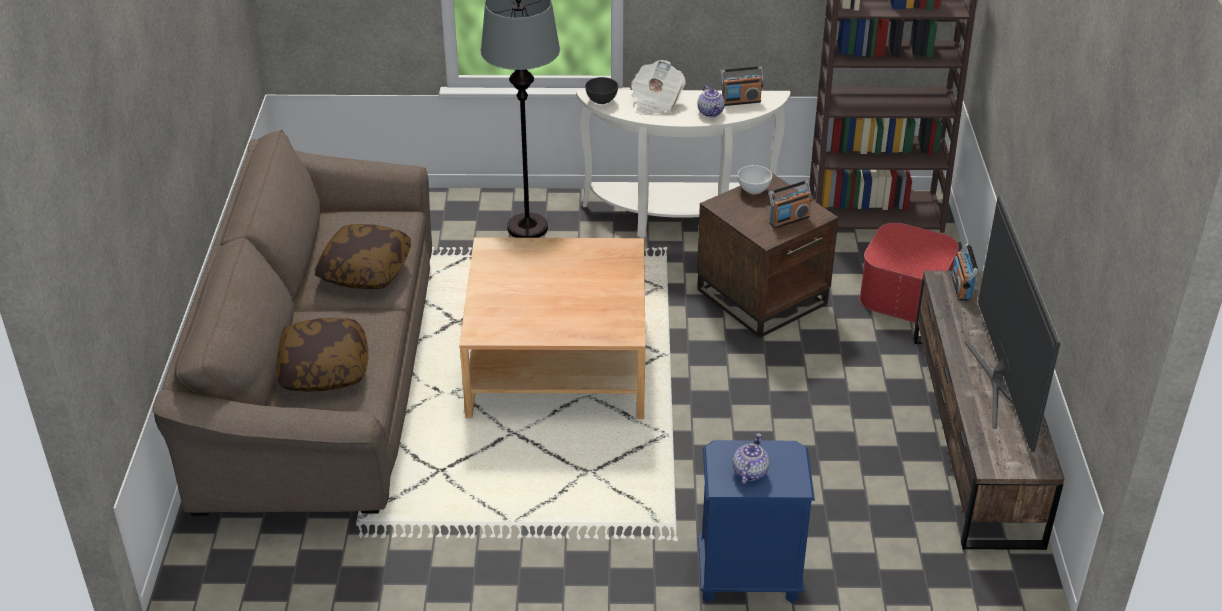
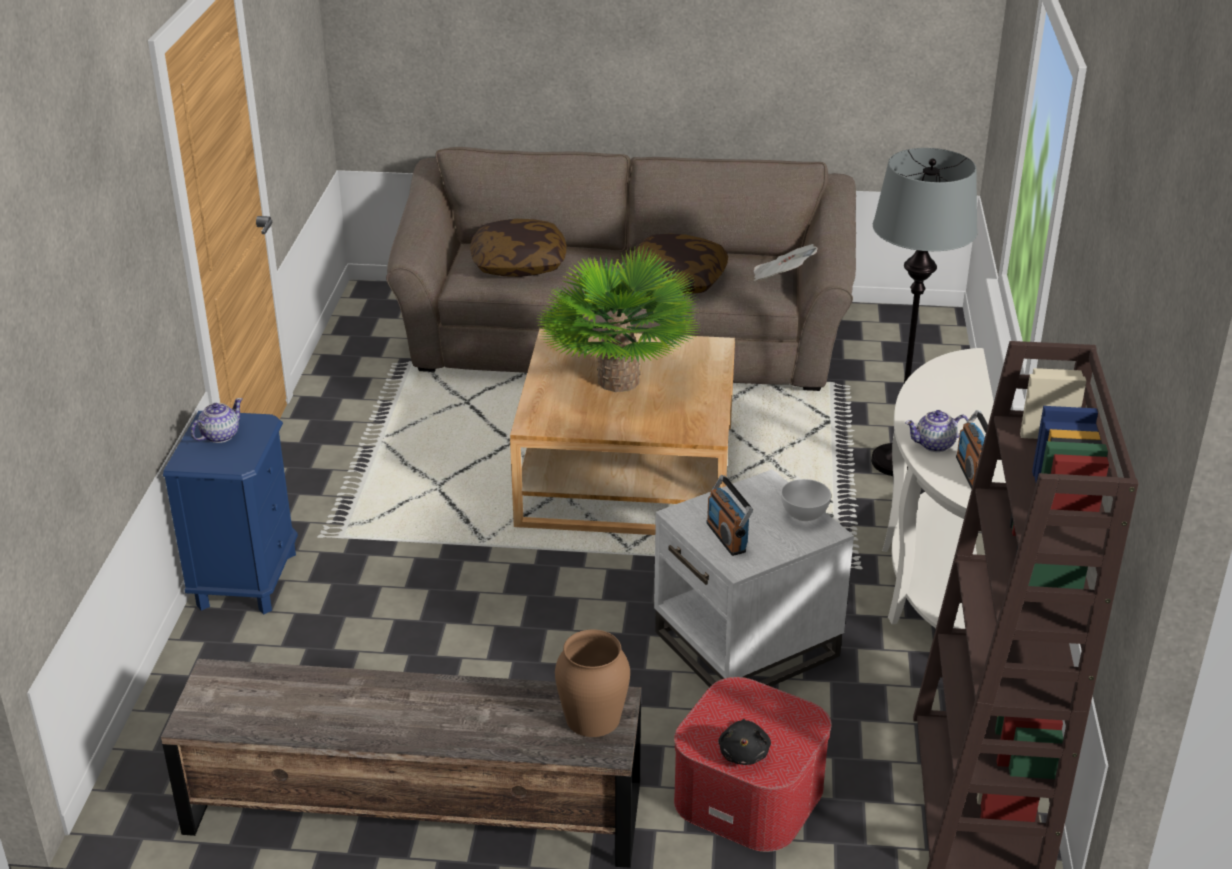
camera: 95 degrees right, 5 degrees down
grey bowl [585,77,618,104] -> none
newspaper [631,60,686,115] -> newspaper moved to [753,244,818,281]
brown side table [697,173,839,338] -> white side table [654,469,854,687]
teapot [733,433,770,484] -> teapot turned 75 degrees counterclockwise [191,398,242,443]
radio [951,243,978,301] -> brown vase [555,630,630,737]
television [964,195,1061,452] -> none
none -> potted plant [536,245,699,392]
none -> black plush toy [718,719,771,765]

